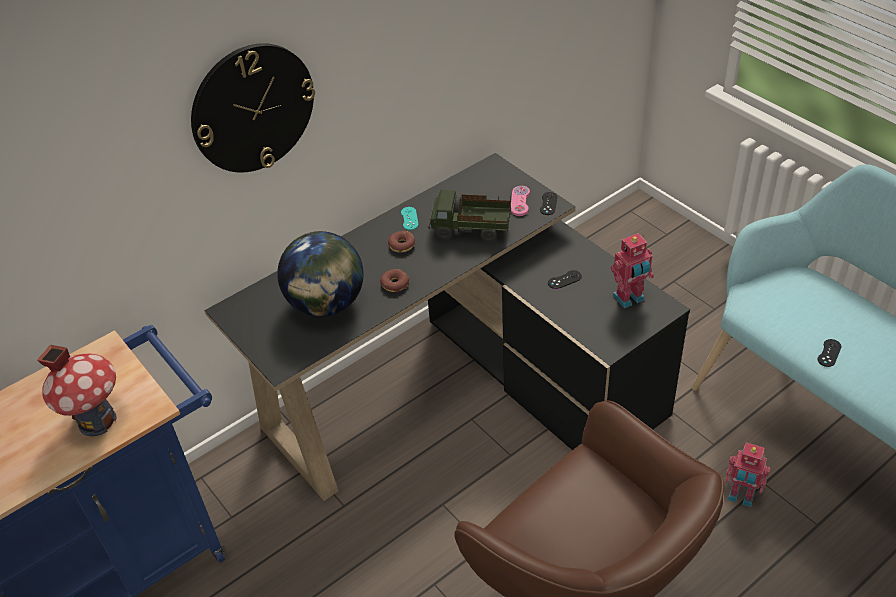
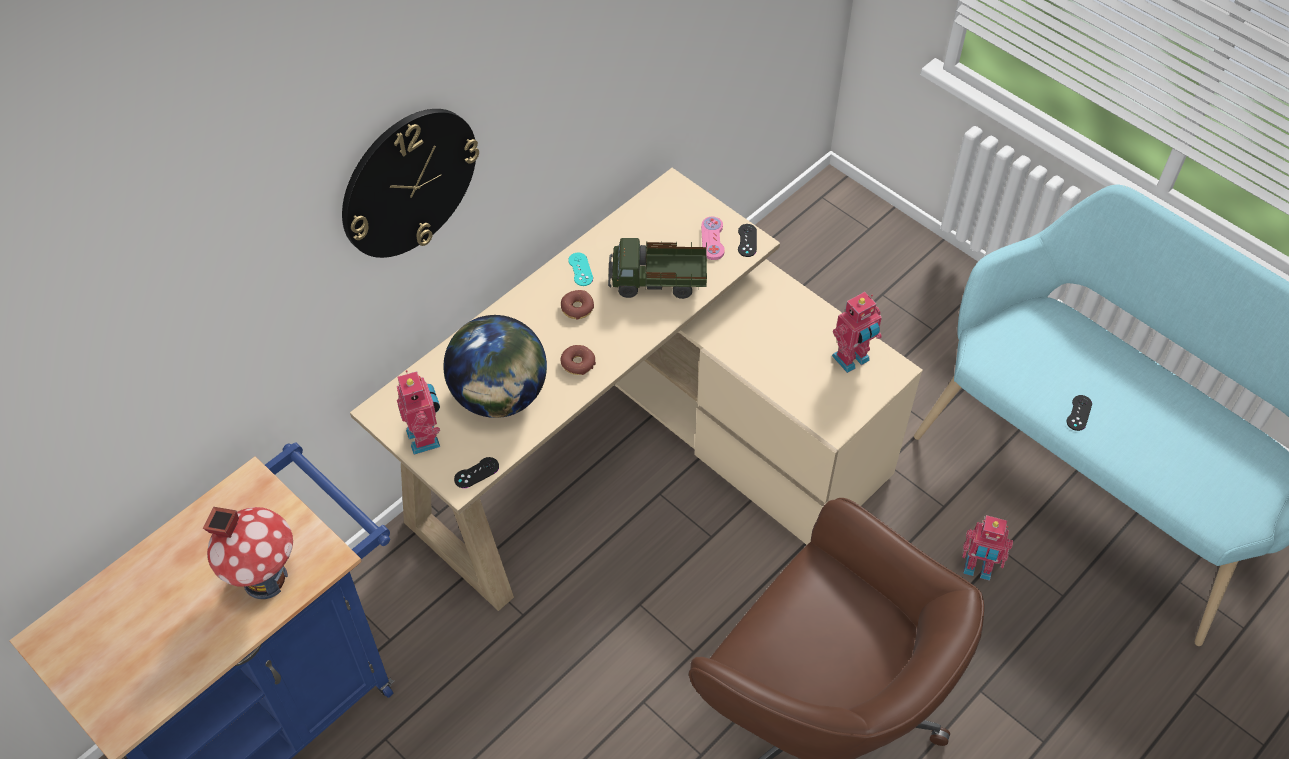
camera: 10 degrees left, 10 degrees up
black desk [204,153,690,501] -> beige desk [350,168,923,611]
black game controller [548,270,582,289] -> black game controller moved to [454,457,499,488]
none -> toy robot [396,370,440,455]

